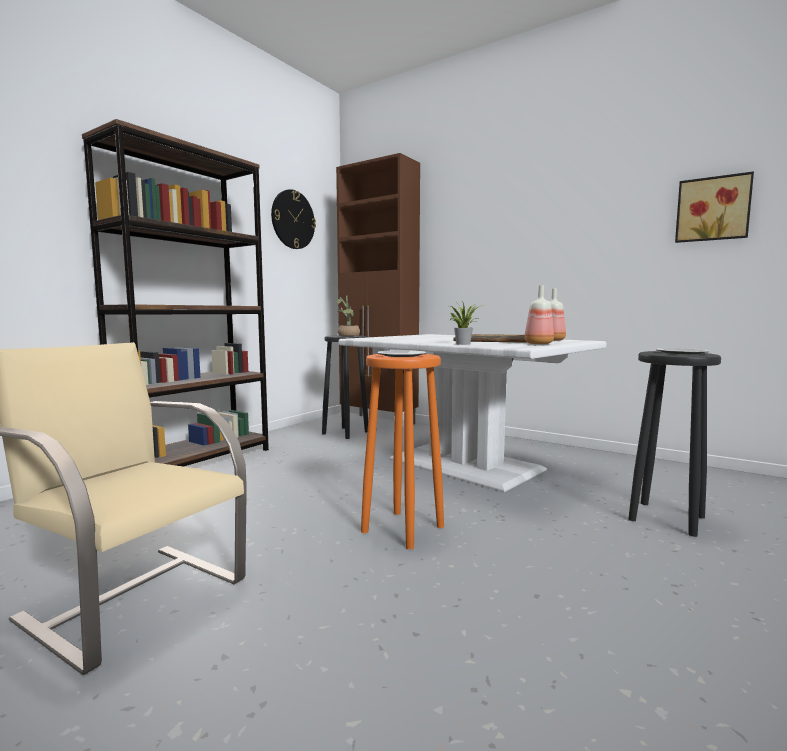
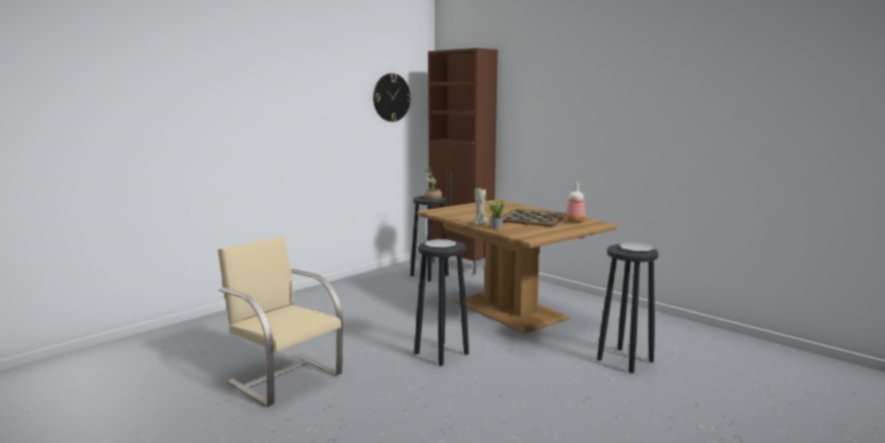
camera: 10 degrees right, 5 degrees up
brown bookcase [82,119,269,467] -> none
white dining table [339,334,606,492] -> brown dining table [417,199,617,334]
orange stool [361,354,444,549] -> black stool [415,240,469,366]
bottle [524,285,554,344] -> none
picture [675,171,754,243] -> none
none -> beige candle [474,187,488,225]

